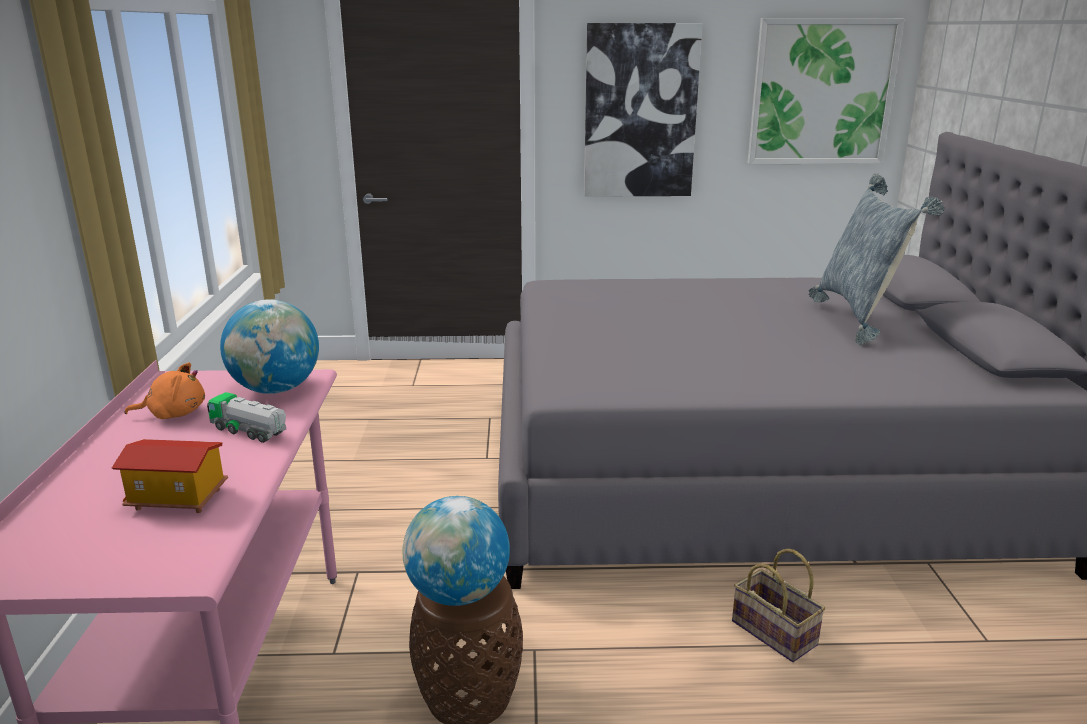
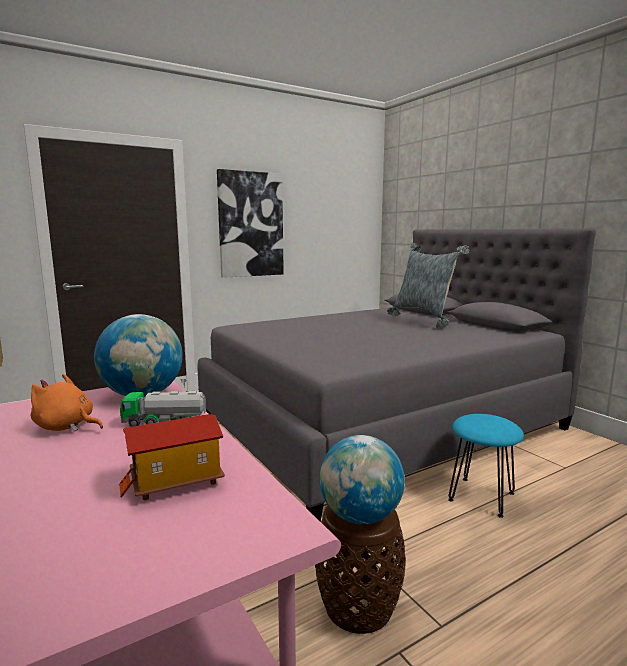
camera: 30 degrees left, 10 degrees down
orange plush toy [125,362,205,419] -> orange plush toy turned 120 degrees counterclockwise [31,374,103,432]
basket [732,549,825,662] -> turquoise stool [448,414,524,518]
picture [747,18,905,164] -> none

